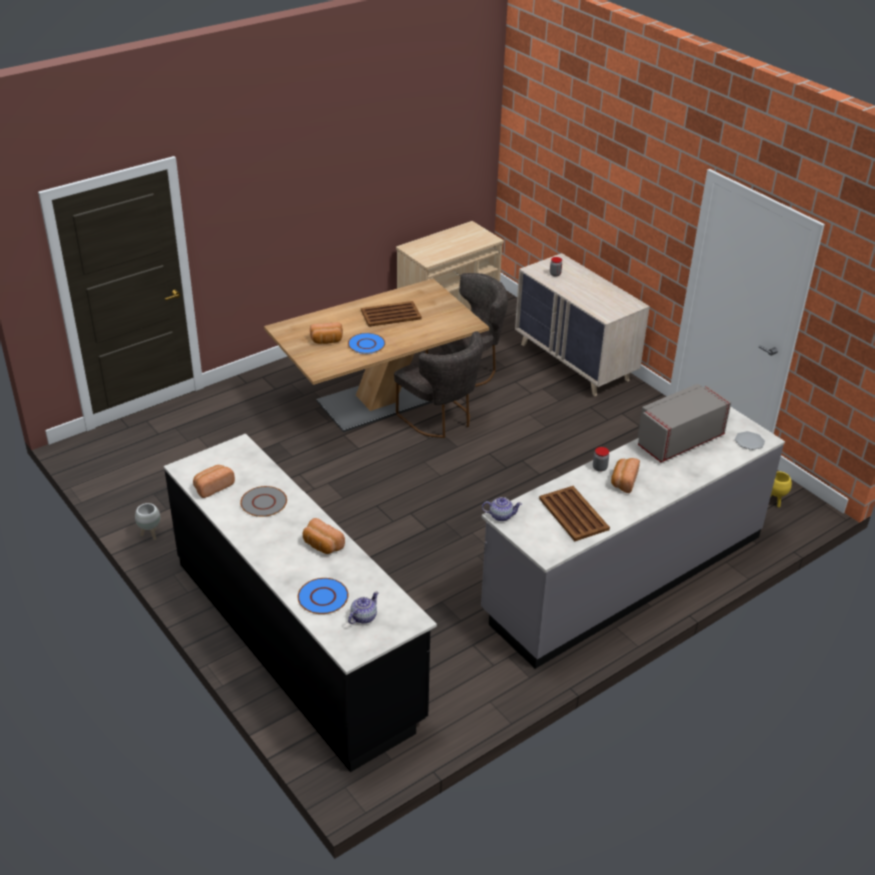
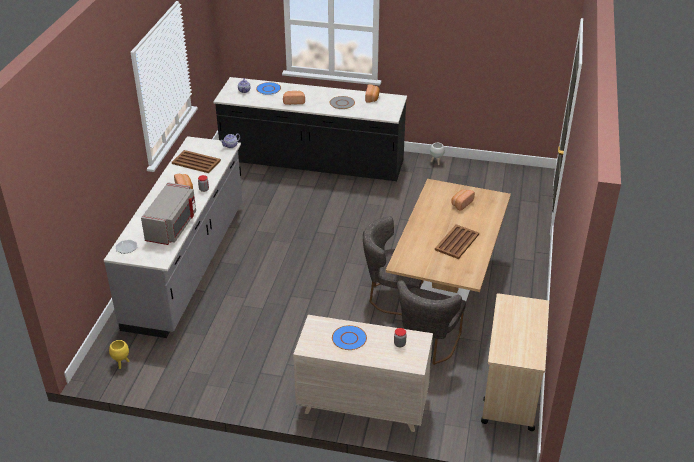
camera: 140 degrees right, 0 degrees up
blue plate [348,333,385,354] -> blue plate moved to [332,325,367,350]

